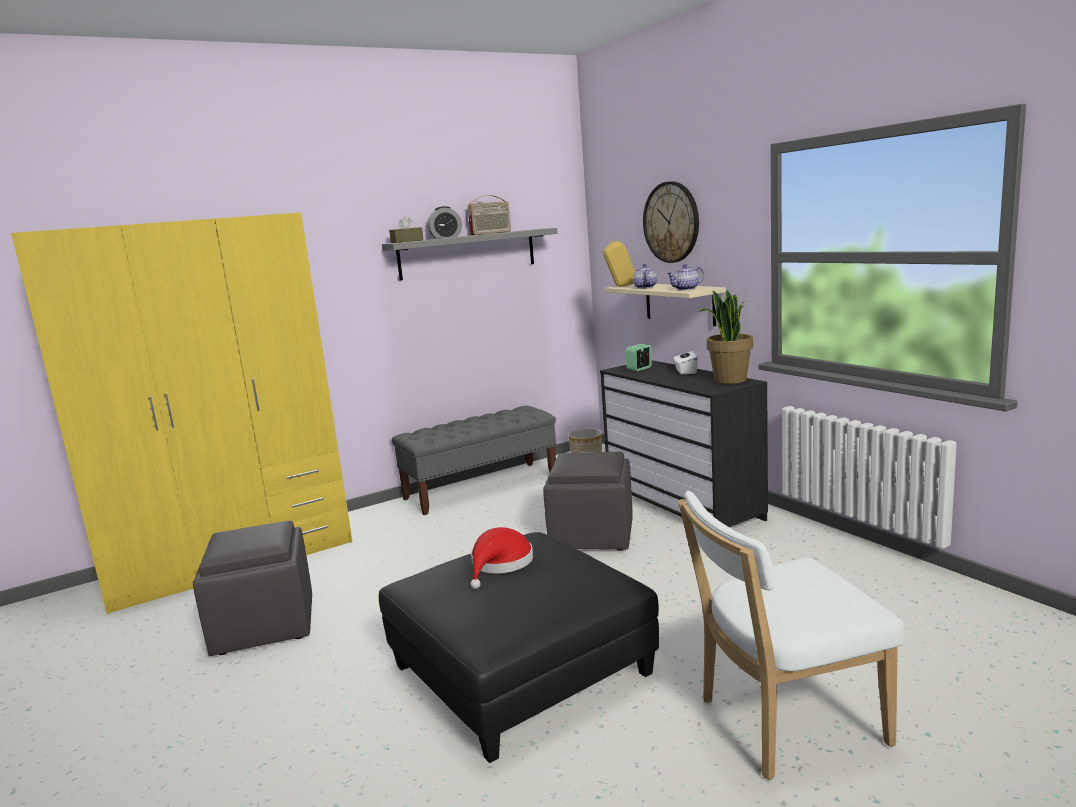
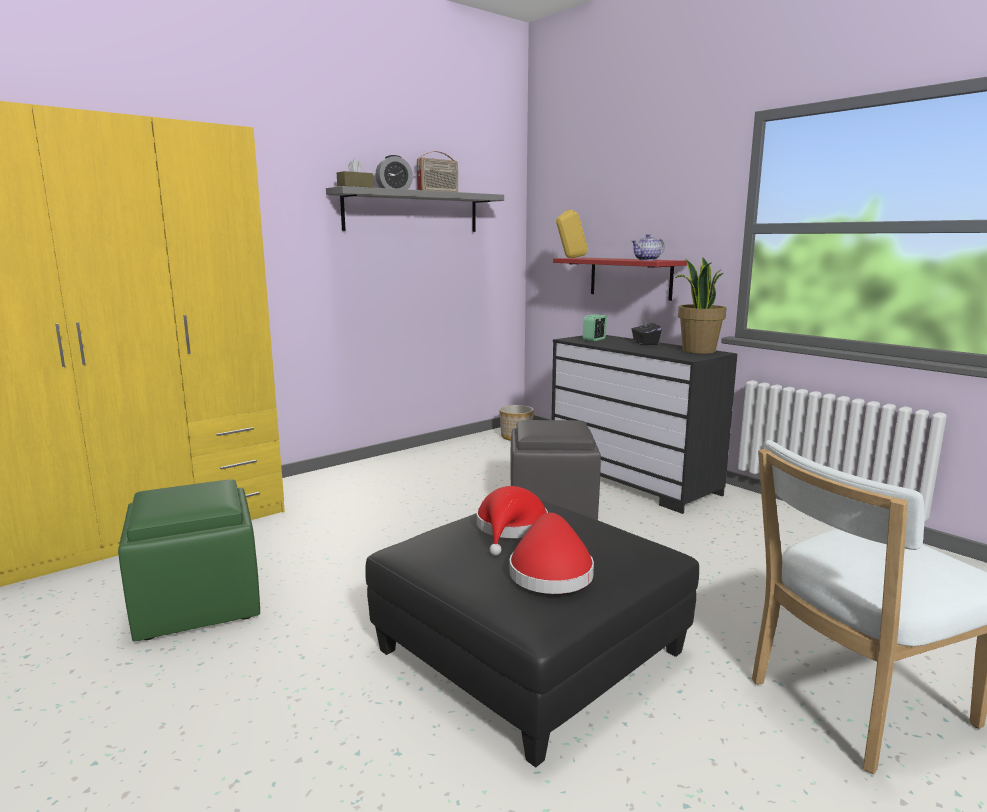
camera: 10 degrees left, 0 degrees up
grey ottoman [193,520,312,656] -> green ottoman [118,479,260,641]
grey bench [392,406,556,515] -> none
beige shelf [605,284,726,326] -> red shelf [553,258,687,301]
teapot [633,264,657,289] -> none
wall clock [643,181,699,263] -> none
white tissue box [673,347,698,375] -> black tissue box [631,318,662,345]
none -> red hat [509,513,594,594]

